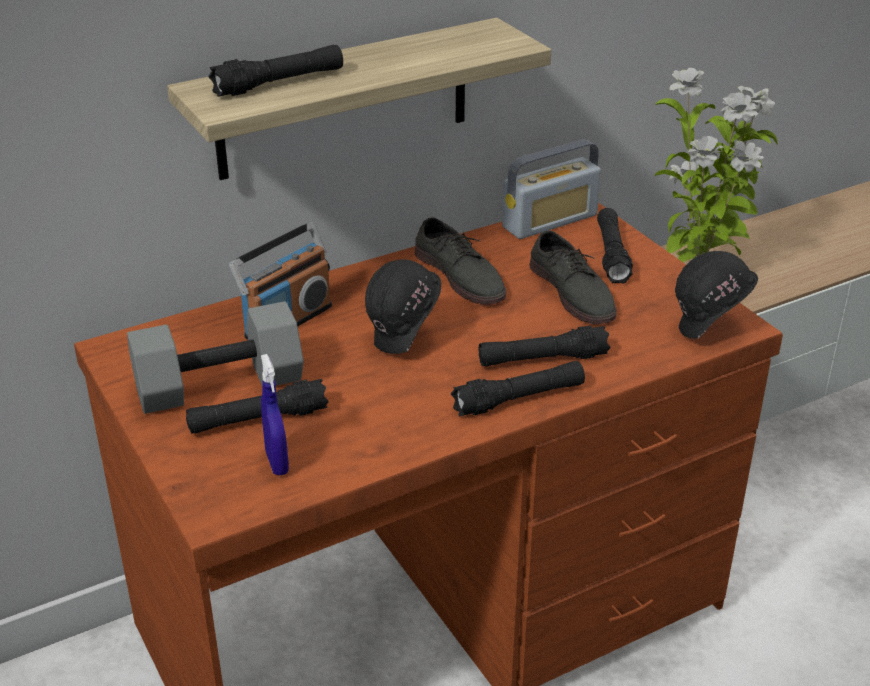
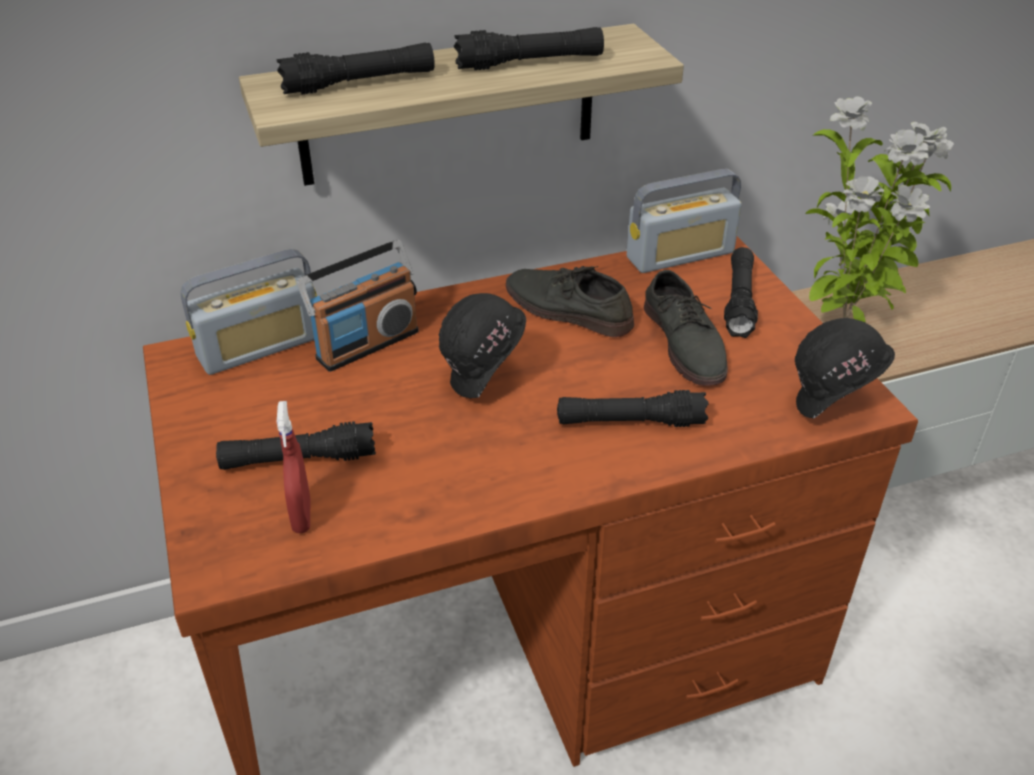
camera: 10 degrees right, 5 degrees up
grey dumbbell [127,301,304,414] -> none
blue spray bottle [261,354,289,475] -> red spray bottle [277,401,310,533]
grey shoe [415,217,506,305] -> grey shoe turned 150 degrees clockwise [506,266,634,337]
black flashlight [451,361,585,417] -> black flashlight moved to [454,27,604,70]
none -> radio [180,249,317,375]

